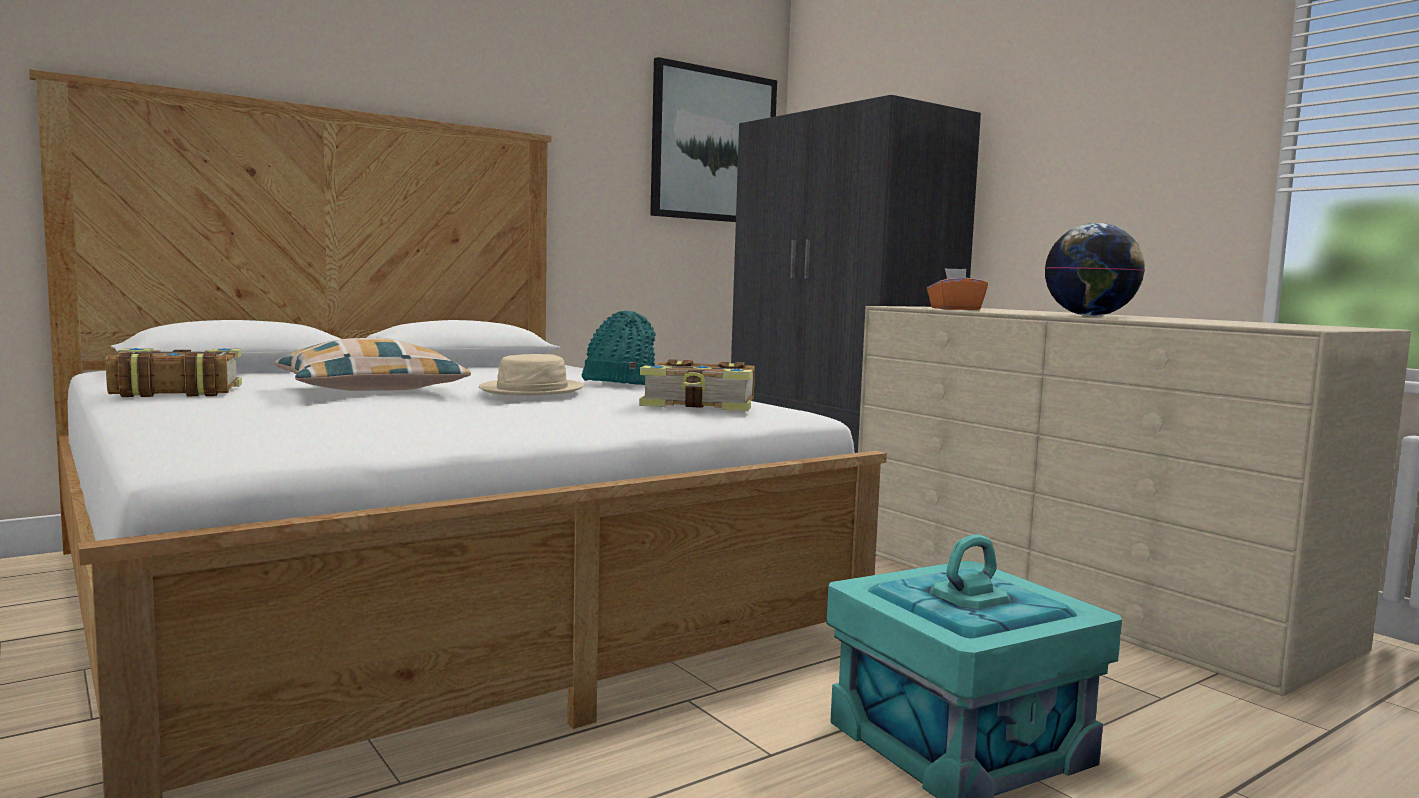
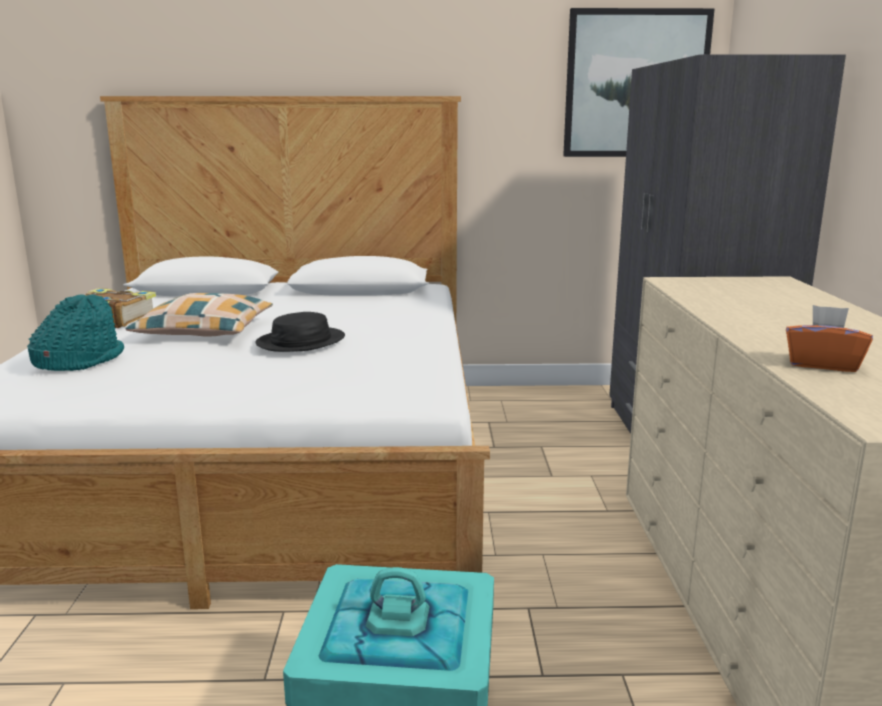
camera: 35 degrees right, 10 degrees up
beige hat [479,354,584,396] -> black hat [255,312,345,352]
turquoise hat [582,311,656,385] -> turquoise hat moved to [27,294,124,371]
book [639,359,755,411] -> none
orange tissue box [927,268,988,310] -> orange tissue box moved to [786,305,873,372]
globe [1045,223,1145,316] -> none

